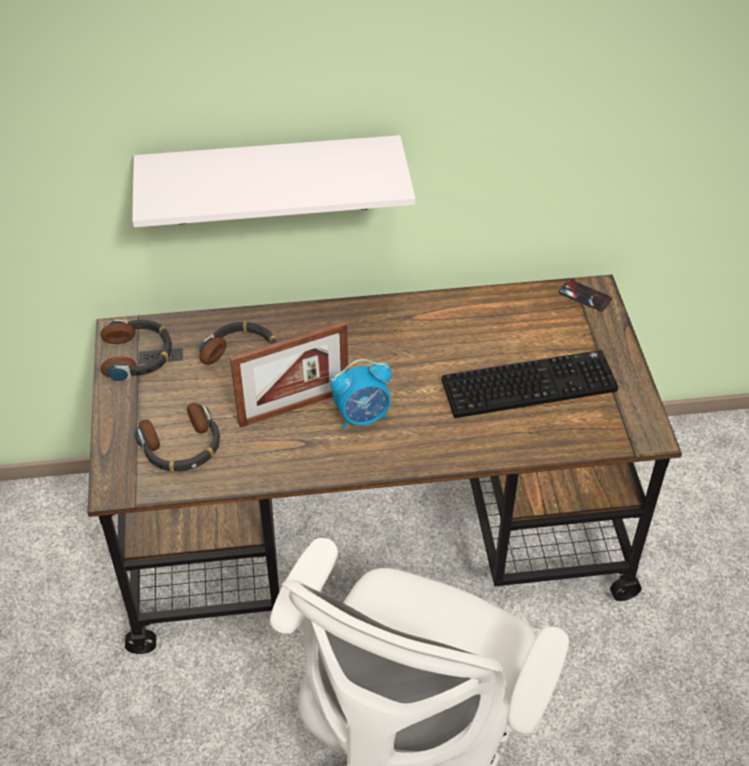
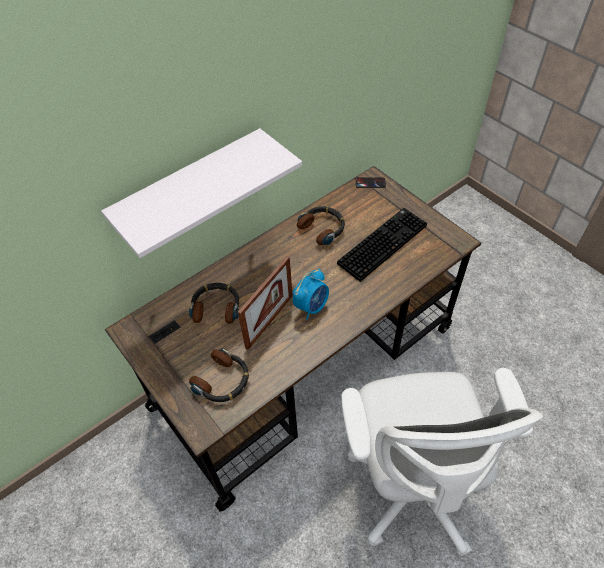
camera: 30 degrees left, 5 degrees up
headphones [101,319,172,381] -> headphones moved to [297,206,345,245]

